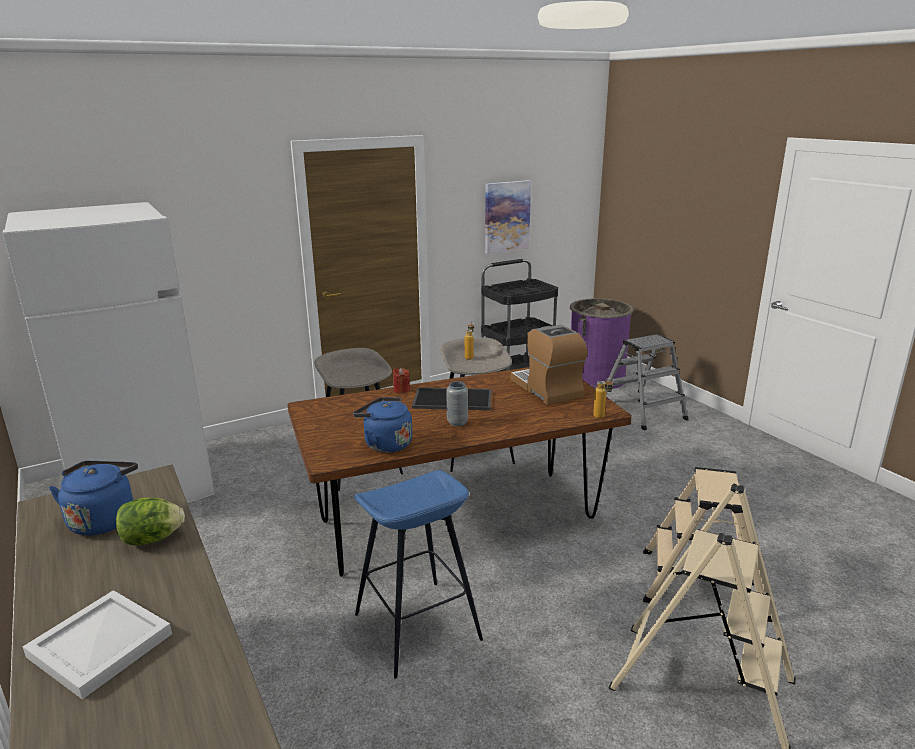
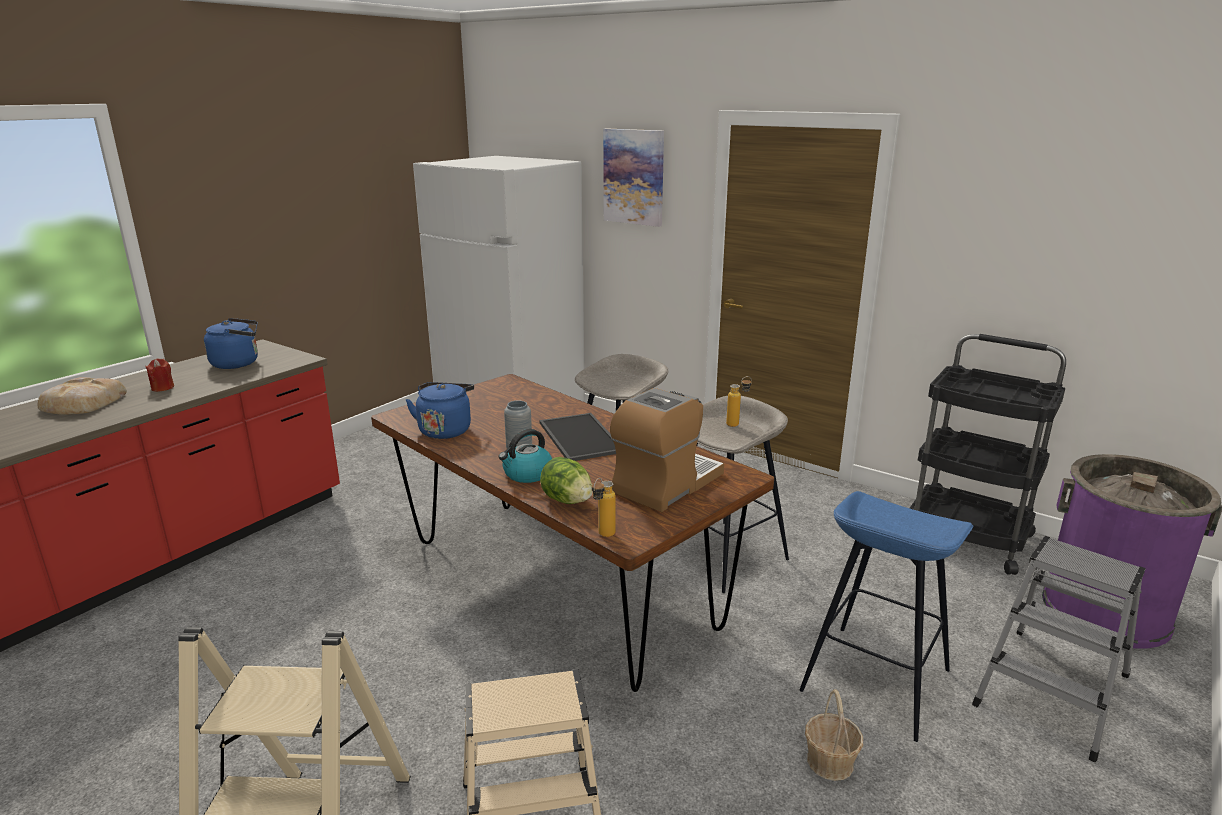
camera: 65 degrees right, 0 degrees up
white tray [23,590,172,699] -> bread [38,377,127,415]
lettuce [116,498,185,545] -> lettuce moved to [540,457,593,504]
blue stool [354,470,483,679] -> blue stool moved to [800,491,973,742]
red candle [393,368,410,394] -> red candle moved to [145,359,174,392]
picture [485,180,531,254] -> picture moved to [603,128,664,227]
none -> kettle [499,429,552,483]
none -> basket [805,689,863,781]

